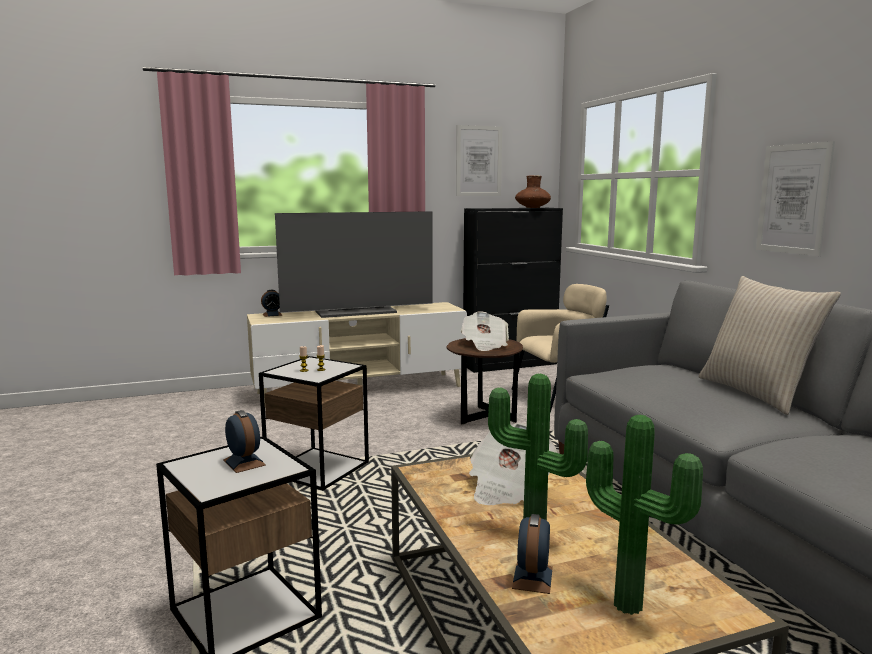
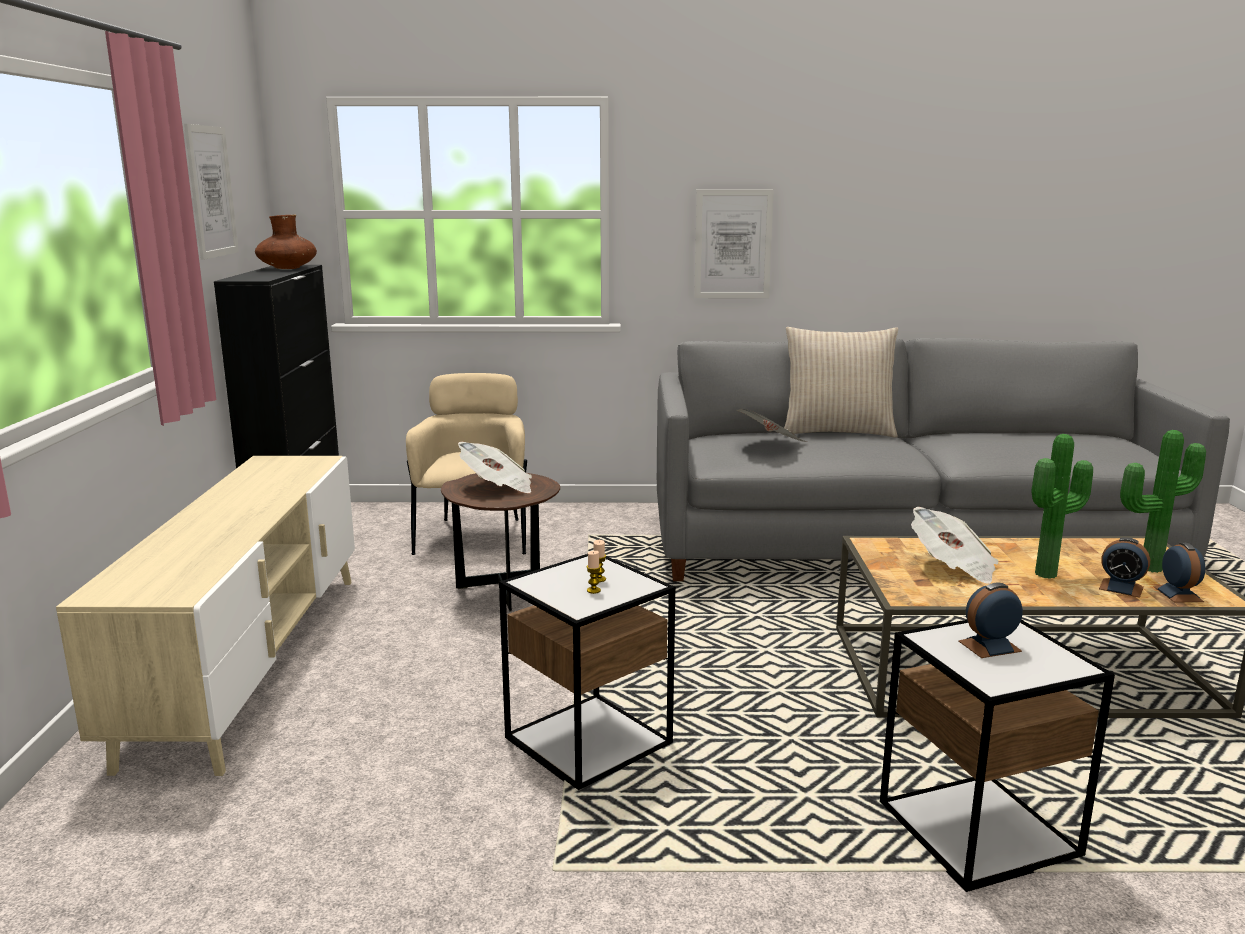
camera: 70 degrees left, 5 degrees up
alarm clock [261,290,283,317] -> alarm clock moved to [1153,543,1205,603]
television [275,211,433,318] -> none
none -> newspaper [736,409,807,442]

